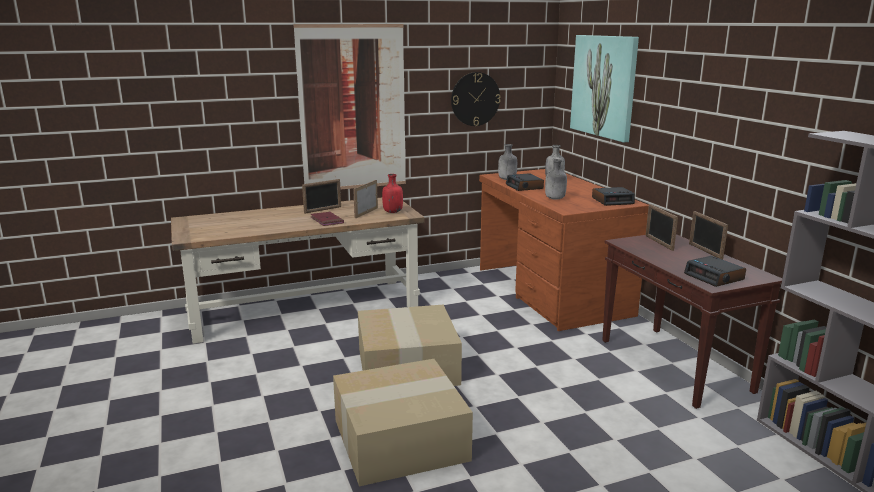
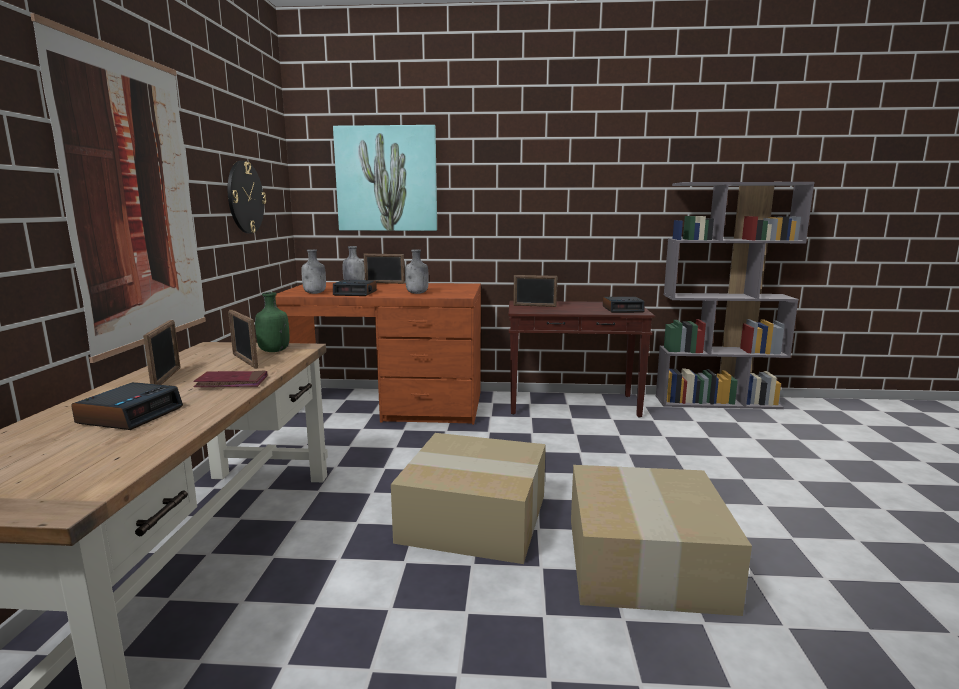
camera: 65 degrees left, 5 degrees down
red bottle [382,174,403,213] -> green bottle [255,292,289,352]
alarm clock [592,187,635,206] -> alarm clock moved to [71,382,183,430]
picture frame [689,211,728,260] -> picture frame moved to [364,254,405,284]

